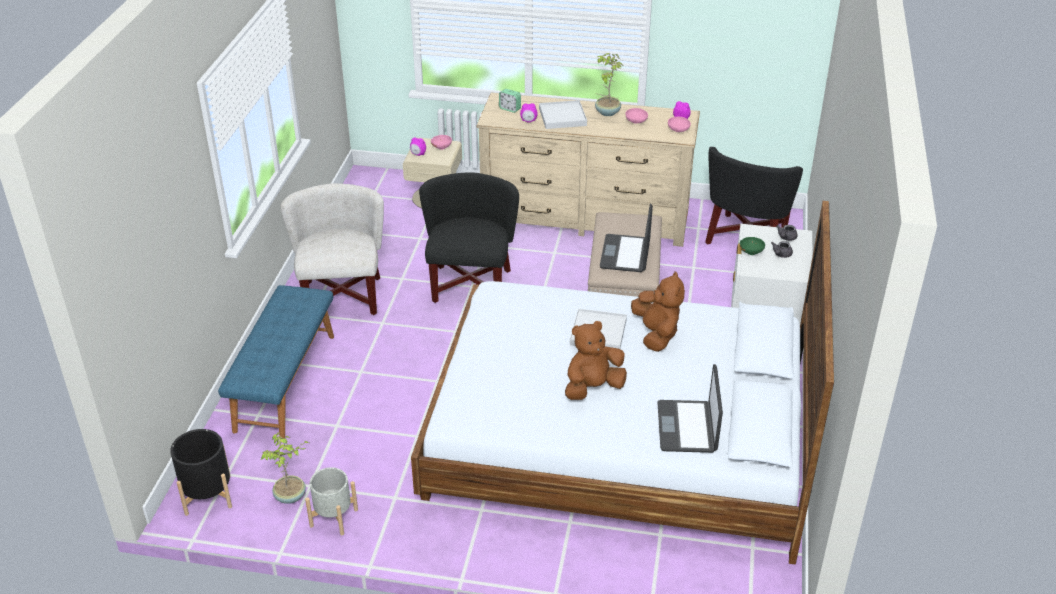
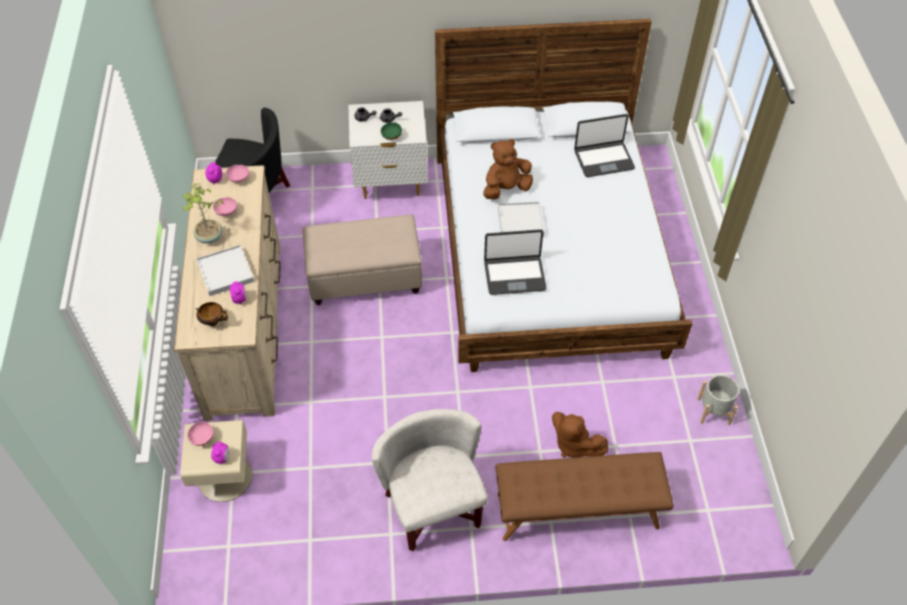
camera: 105 degrees left, 15 degrees up
black planter [170,429,232,516] -> none
blue bench [218,285,334,438] -> brown bench [496,452,674,541]
potted plant [261,432,309,504] -> none
white armchair [281,183,384,315] -> white armchair turned 90 degrees clockwise [372,409,488,551]
black armchair [419,172,519,303] -> none
alarm clock [499,89,521,113] -> bowl [196,302,228,326]
brown plush toy [565,321,627,400] -> brown plush toy moved to [552,412,608,458]
laptop [600,204,653,272] -> laptop moved to [484,229,547,295]

